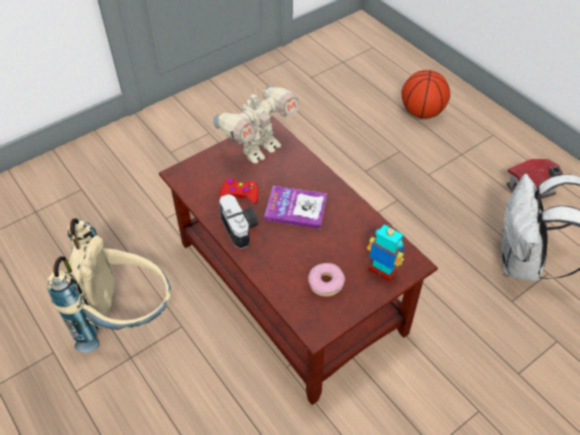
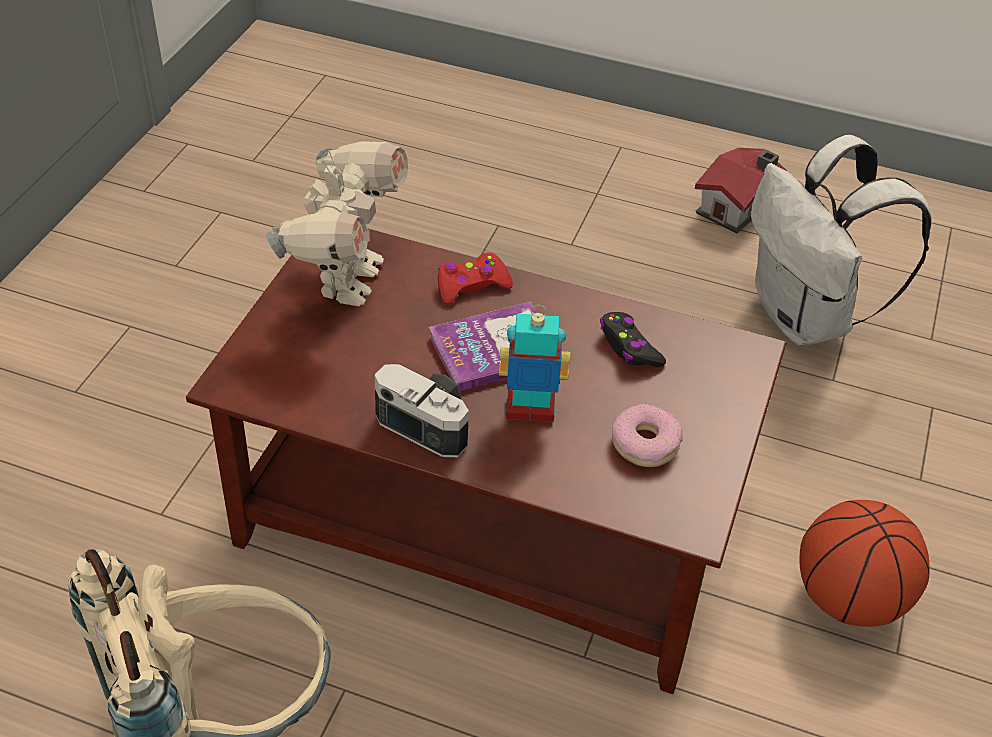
camera: 35 degrees left, 5 degrees down
red game controller [219,178,258,204] -> red game controller moved to [438,252,513,305]
toy robot [367,225,404,282] -> toy robot moved to [499,305,571,422]
basketball [401,70,450,119] -> basketball moved to [800,500,930,627]
none -> black game controller [600,312,666,367]

